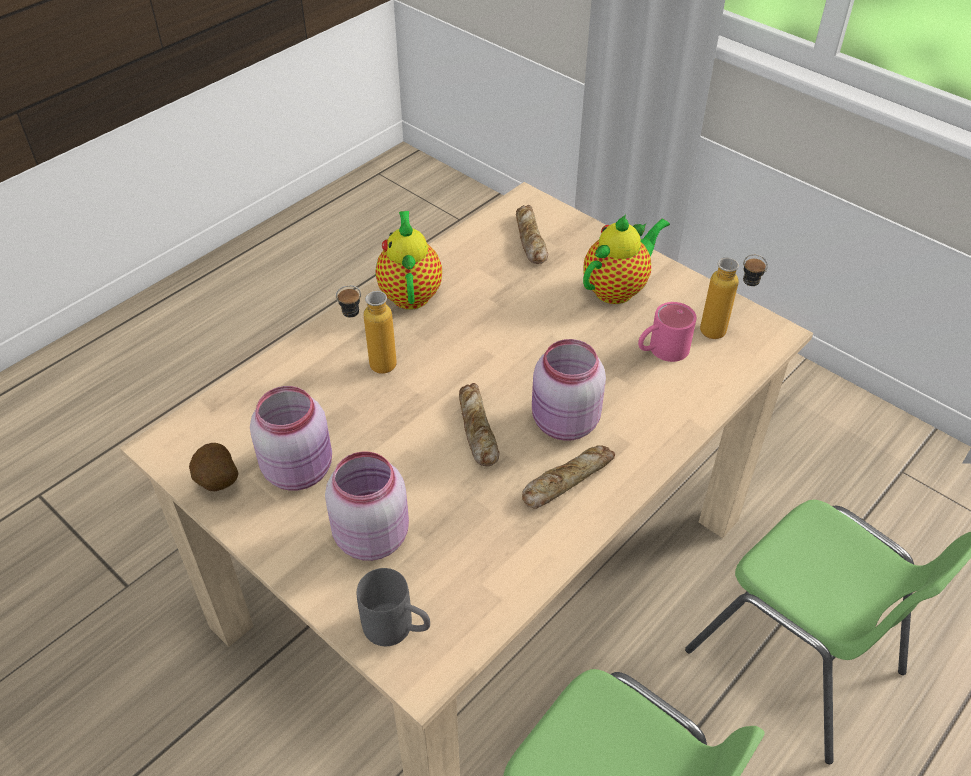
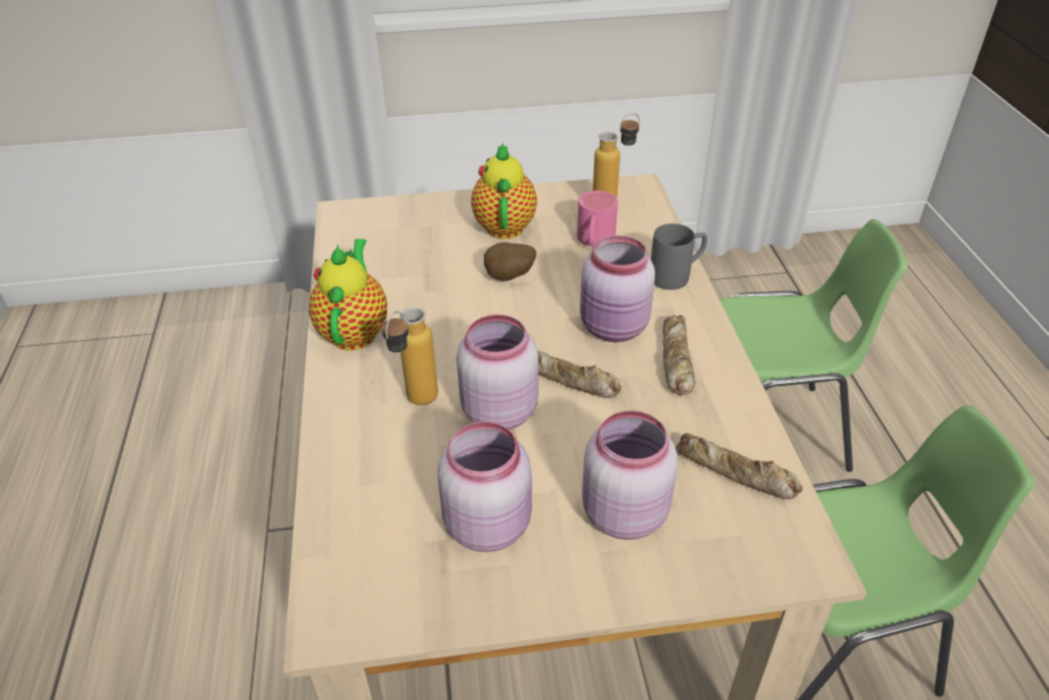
camera: 50 degrees left, 5 degrees down
potato [189,443,238,491] -> potato moved to [484,242,536,281]
grey mug [357,568,430,646] -> grey mug moved to [651,223,707,290]
teapot [376,211,442,310] -> teapot turned 60 degrees clockwise [309,239,387,351]
bread [516,205,548,264] -> bread moved to [676,433,803,499]
none -> pink jar [456,314,539,430]

